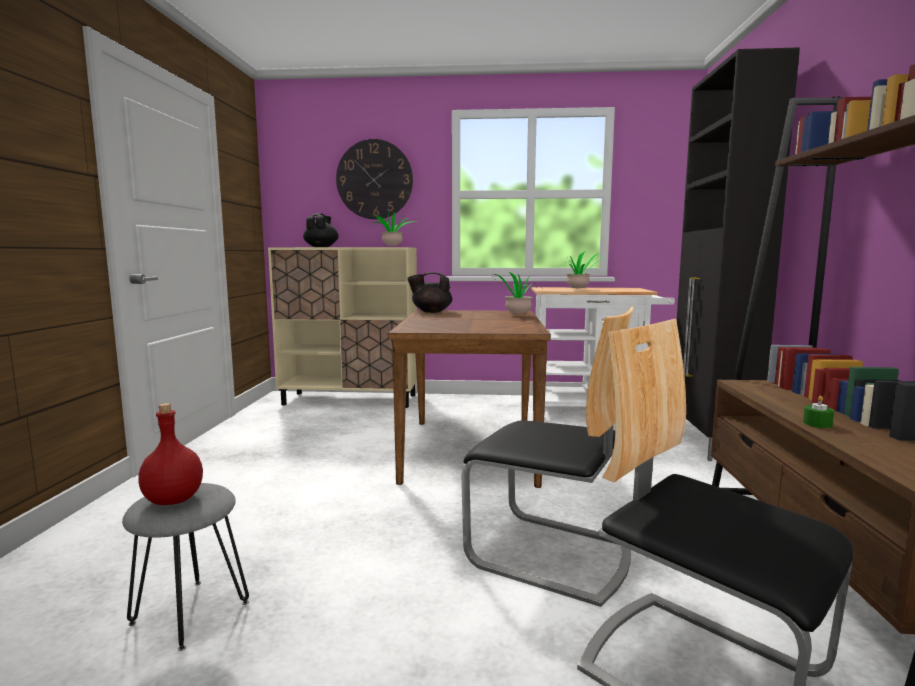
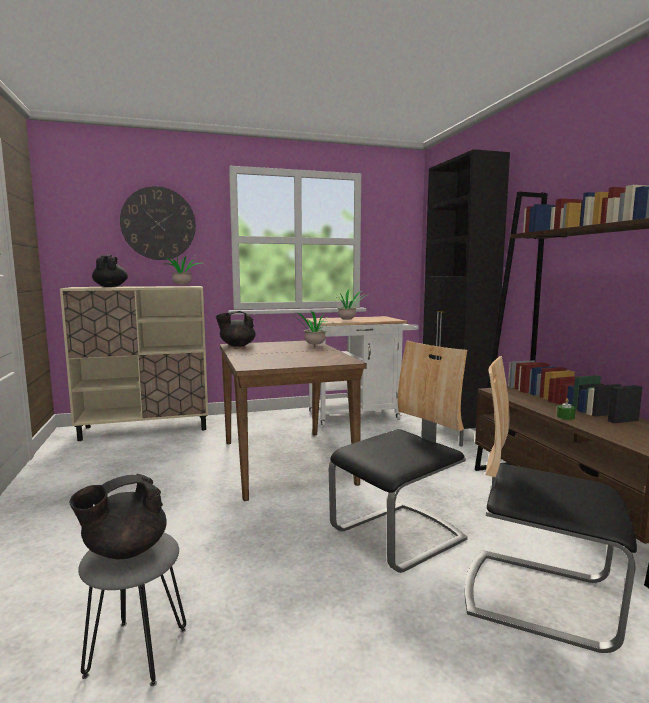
camera: 20 degrees left, 0 degrees up
red bottle [138,403,203,505] -> black teapot [69,474,166,559]
chair [461,306,634,607] -> chair turned 45 degrees counterclockwise [329,340,468,573]

